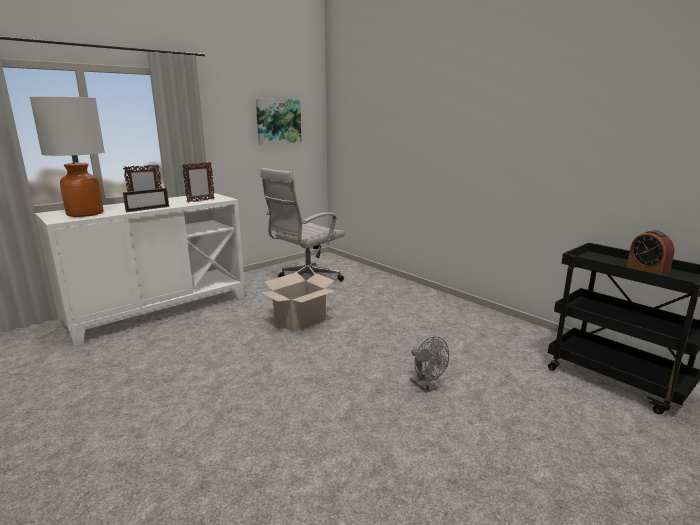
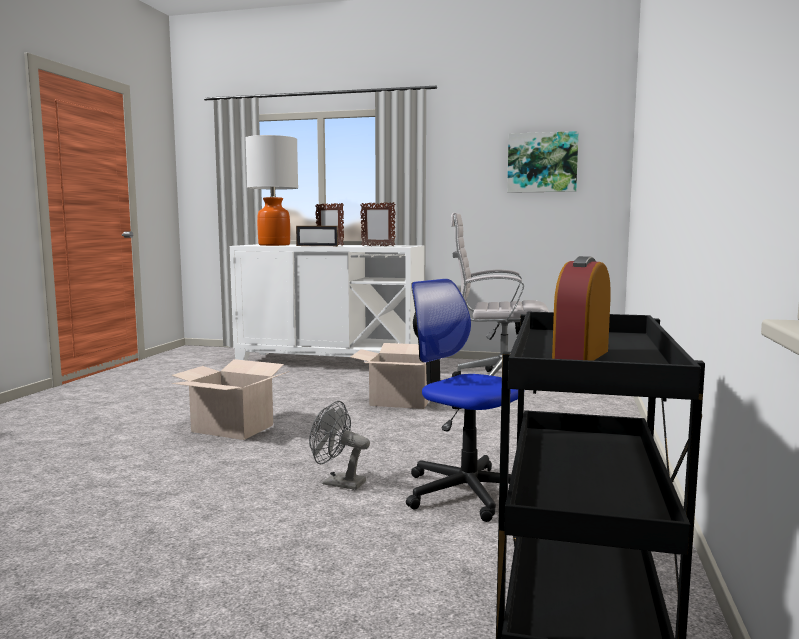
camera: 55 degrees right, 10 degrees down
grey fan [410,337,449,393] -> grey fan turned 90 degrees clockwise [309,401,370,490]
none -> cardboard box [171,359,289,440]
none -> office chair [406,279,525,522]

